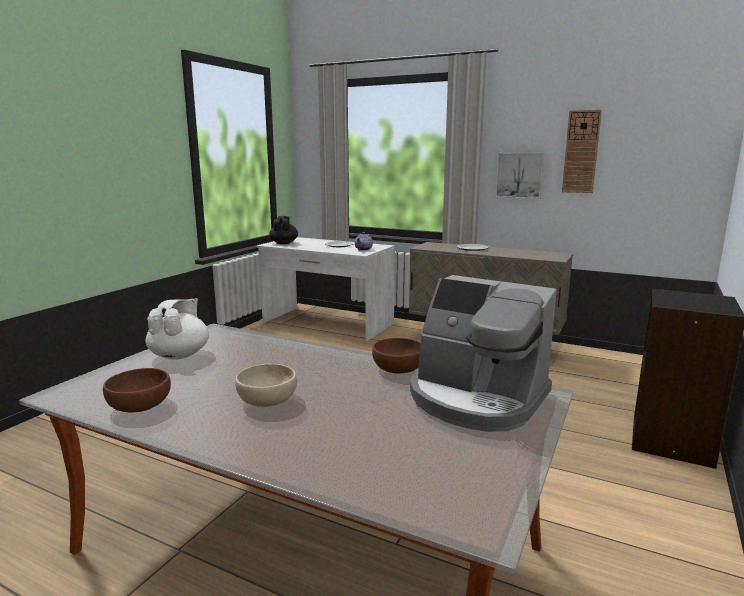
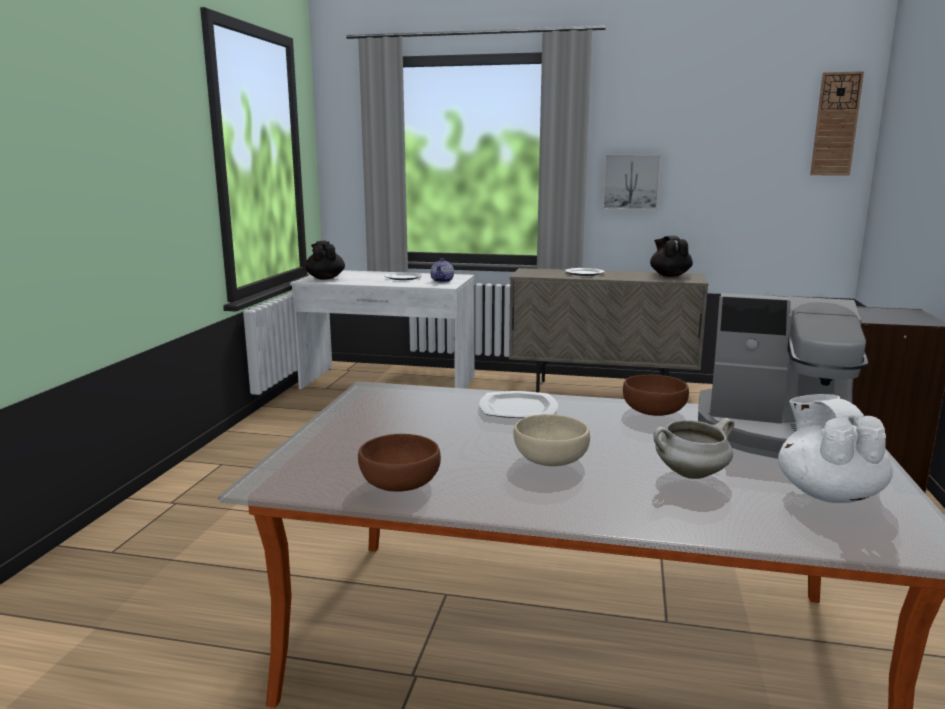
camera: 15 degrees left, 0 degrees up
white teapot [146,298,209,360] -> white teapot moved to [778,394,893,503]
wall clock [562,110,602,193] -> wall clock moved to [810,71,864,176]
none -> plate [479,391,558,418]
none -> black teapot [650,236,693,277]
none -> white cooking pot [654,418,734,479]

